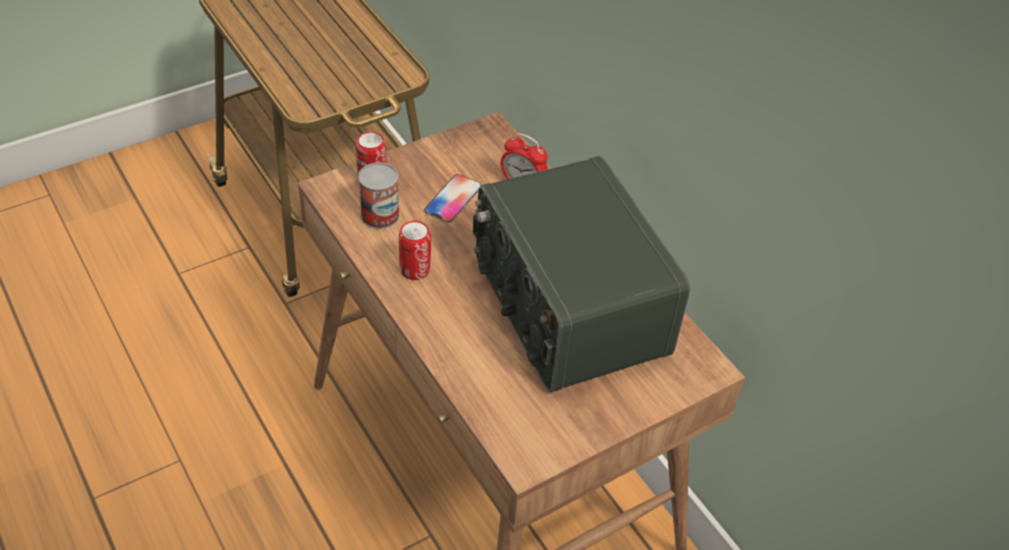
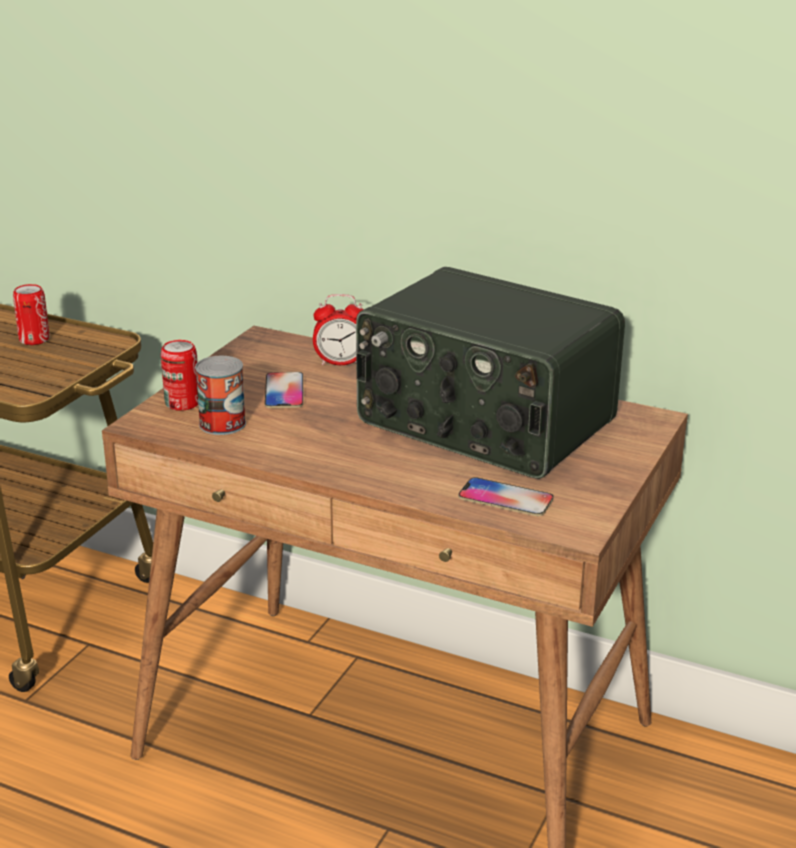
camera: 30 degrees left, 20 degrees down
can [399,221,431,280] -> can moved to [13,284,50,345]
none -> phone [459,477,553,516]

